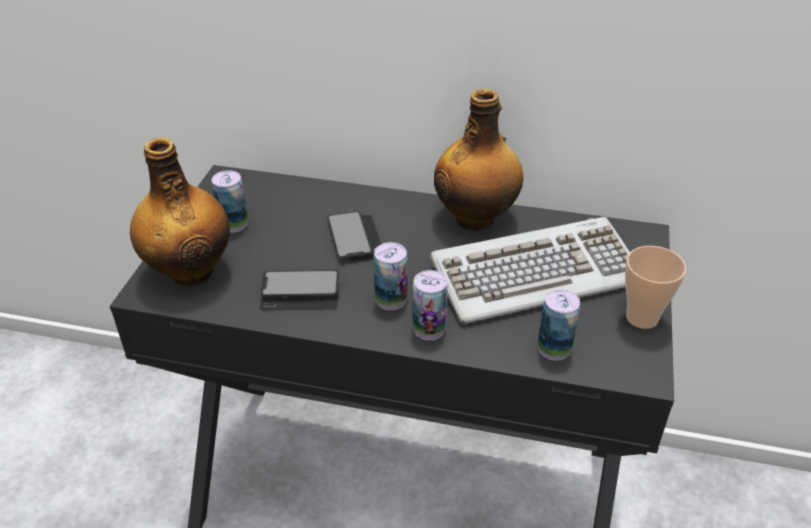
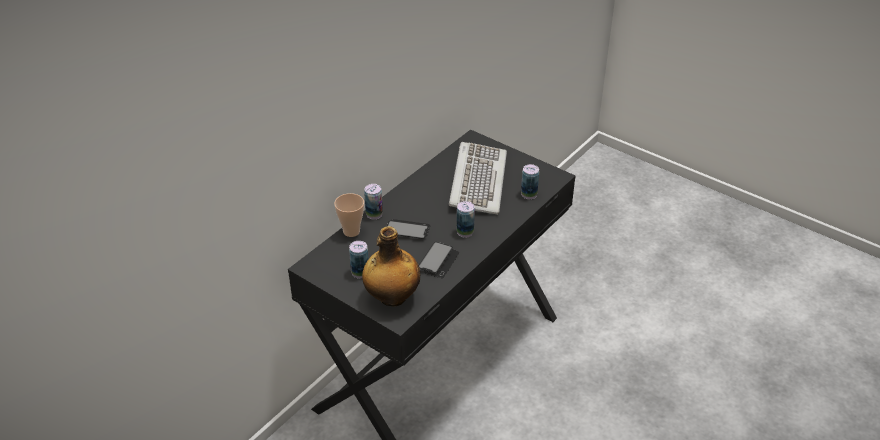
camera: 65 degrees left, 0 degrees up
can [412,270,448,340] -> can moved to [364,184,383,220]
bottle [434,89,523,231] -> none
cup [625,246,686,329] -> cup moved to [334,193,364,237]

